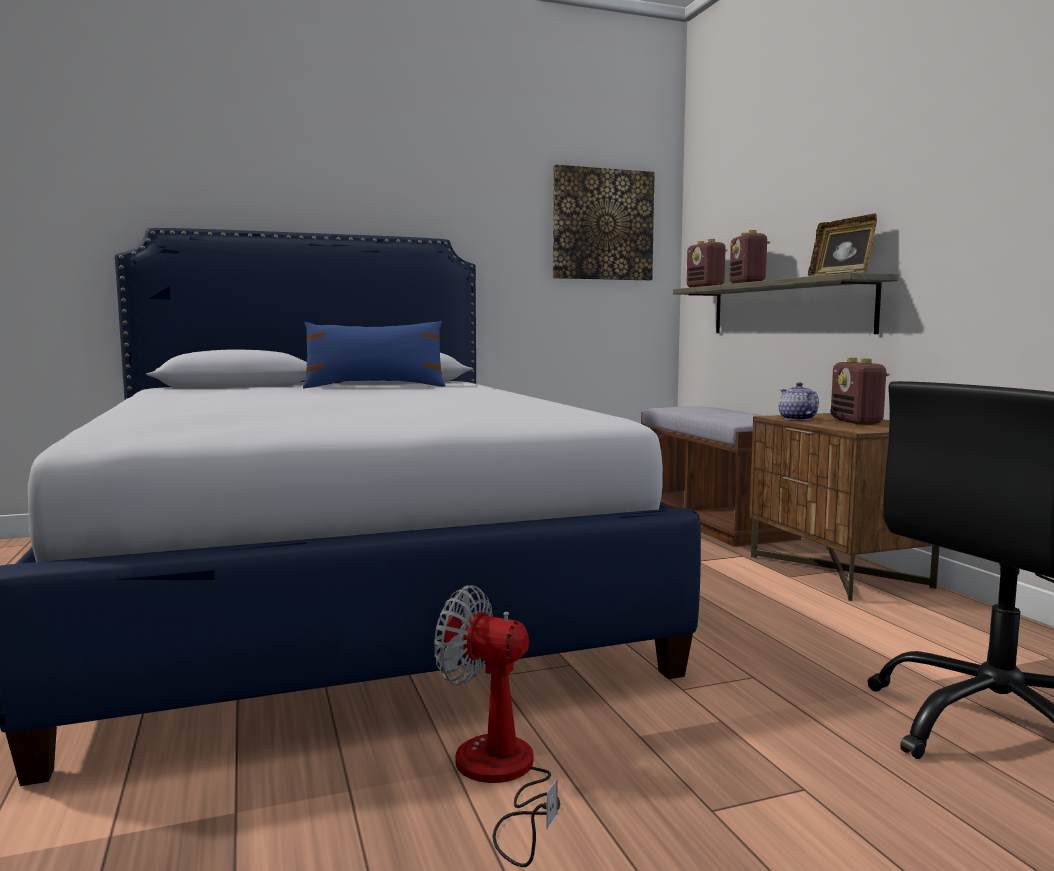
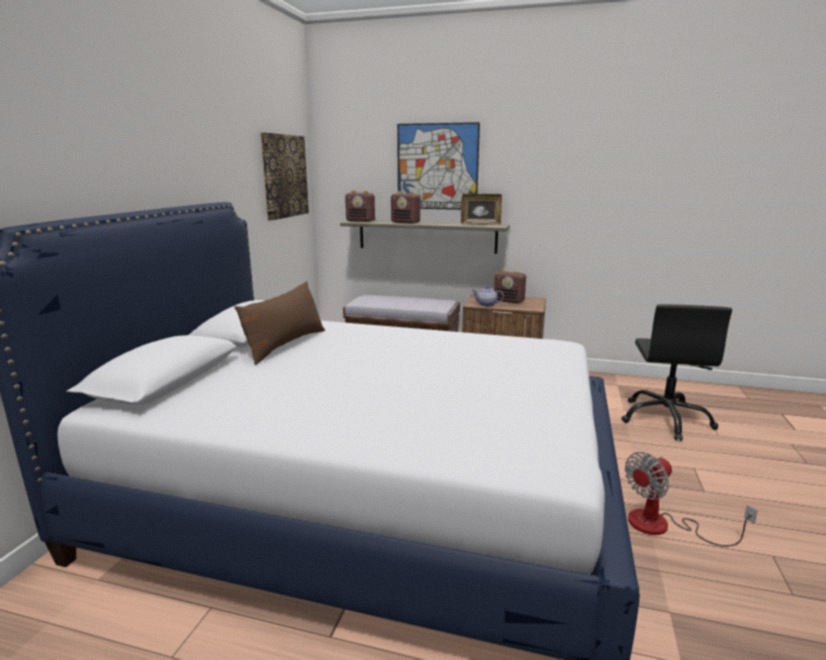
camera: 55 degrees left, 10 degrees up
blue pillow [303,321,446,389] -> brown pillow [234,281,325,365]
none -> picture [397,122,480,210]

